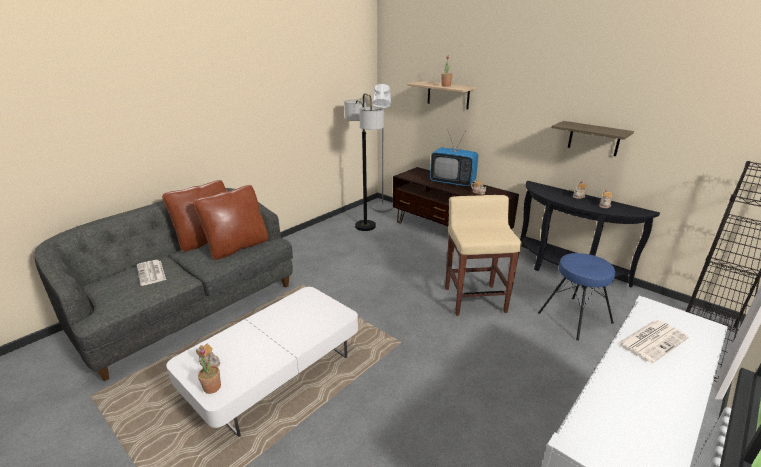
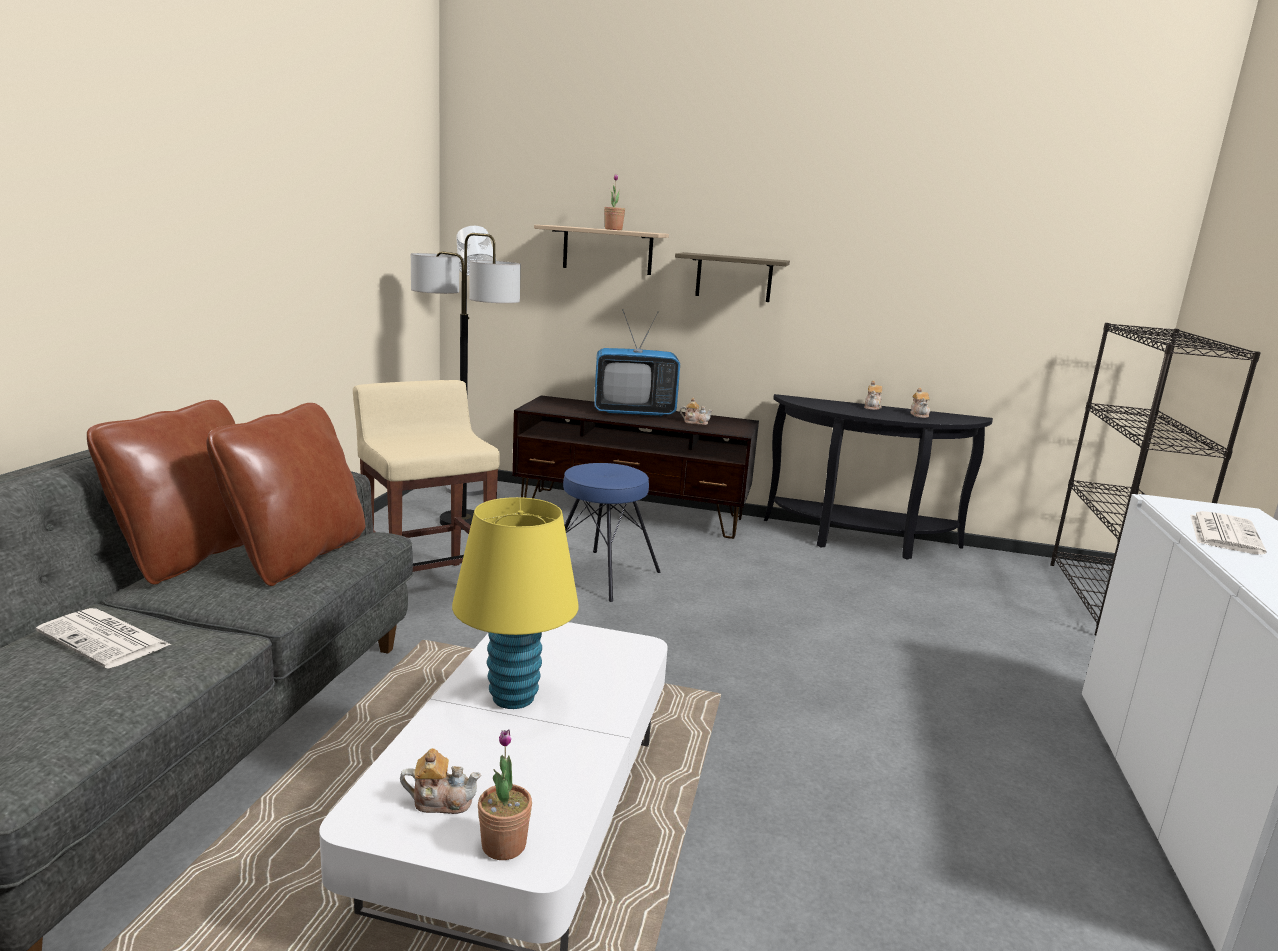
camera: 30 degrees left, 10 degrees down
beige stool [445,195,522,316] -> beige stool moved to [353,380,500,572]
blue stool [538,253,616,341] -> blue stool moved to [563,463,661,602]
shelf [551,121,634,156] -> shelf moved to [675,252,790,302]
none -> yellow table lamp [452,497,579,709]

